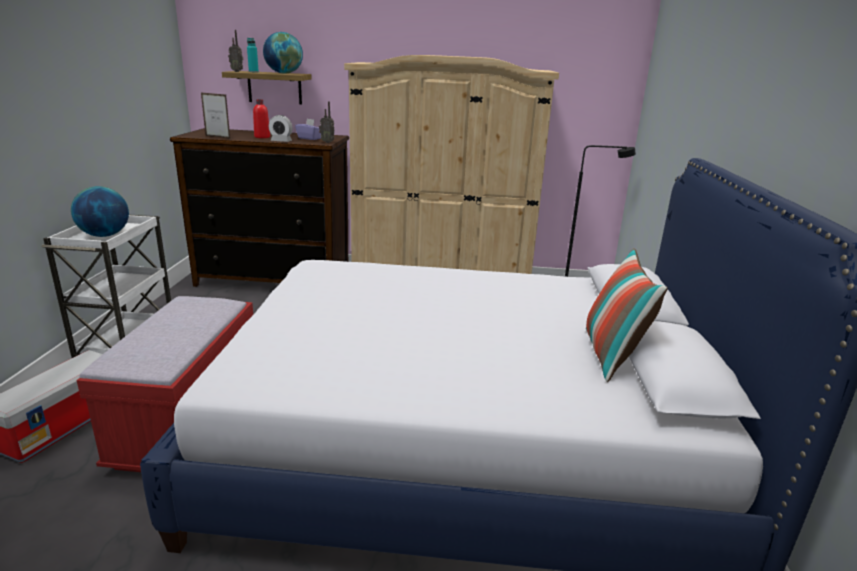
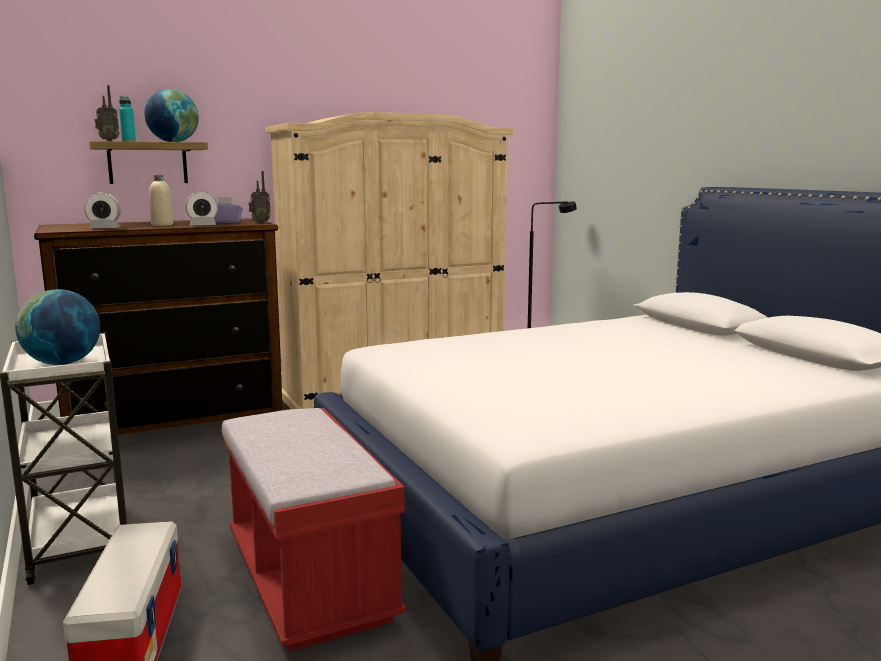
camera: 30 degrees left, 10 degrees down
picture frame [201,93,230,139] -> alarm clock [85,192,121,228]
red bottle [253,99,270,138] -> beige bottle [149,174,174,226]
pillow [586,248,668,382] -> none

